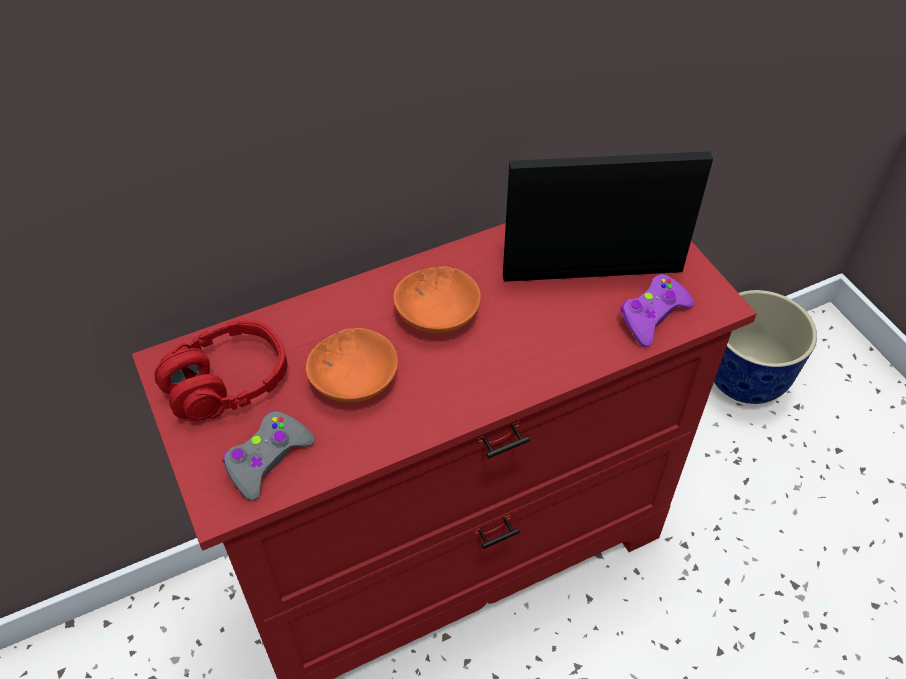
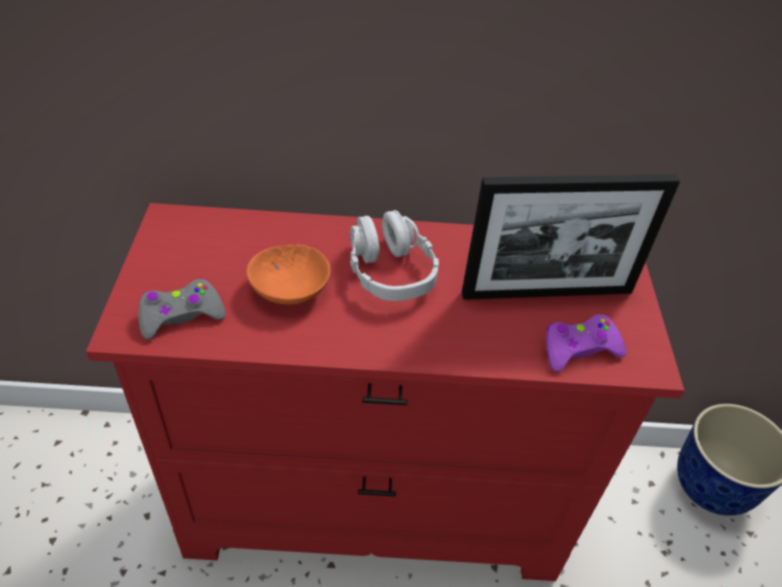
camera: 25 degrees right, 5 degrees down
red headphones [155,320,287,421] -> none
orange bowl [393,266,481,333] -> grey headphones [350,210,439,301]
picture frame [503,151,713,282] -> picture frame turned 150 degrees clockwise [462,174,680,300]

